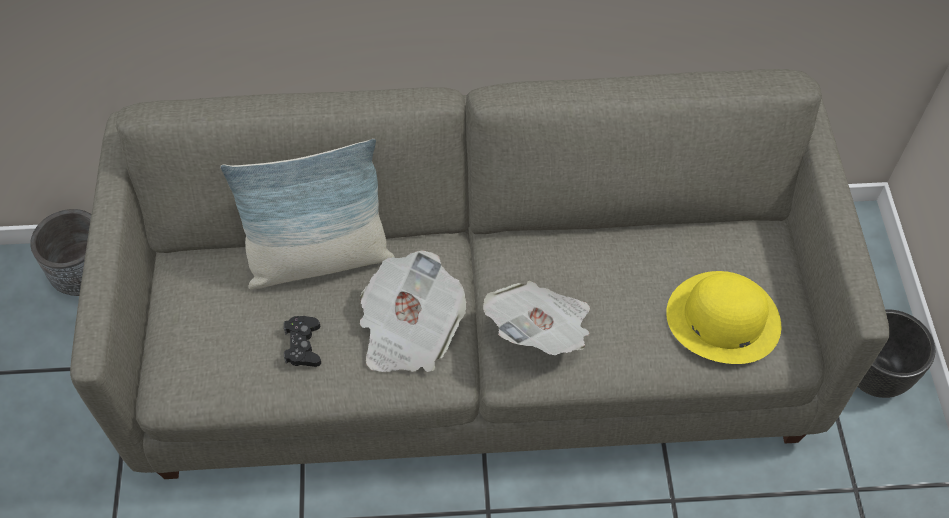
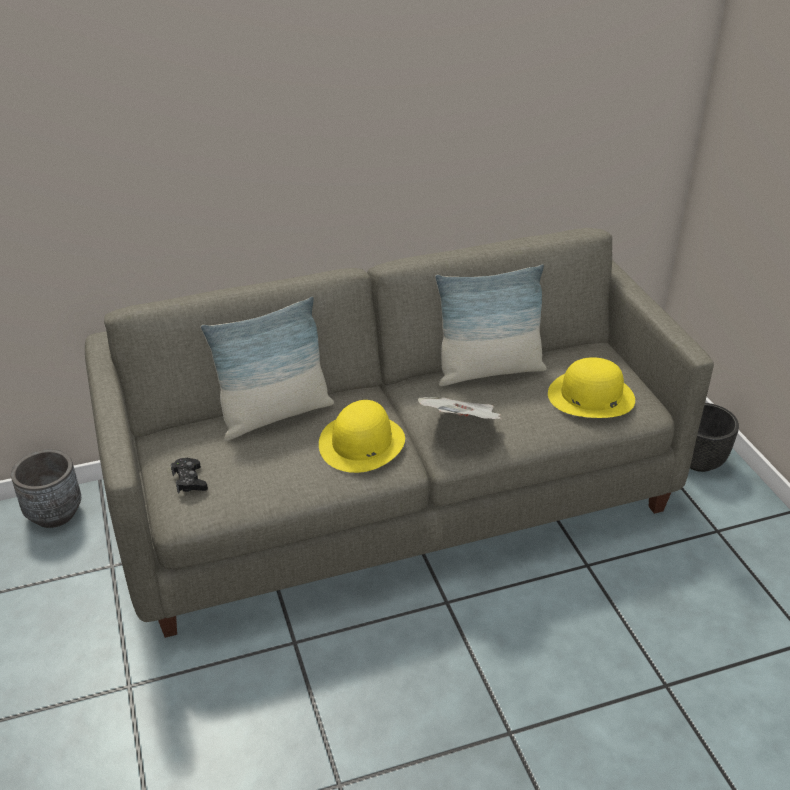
camera: 15 degrees left, 20 degrees down
black game controller [284,316,321,367] -> black game controller moved to [171,458,208,494]
newspaper [360,250,466,372] -> yellow hat [319,400,405,473]
none -> pillow [435,264,547,386]

